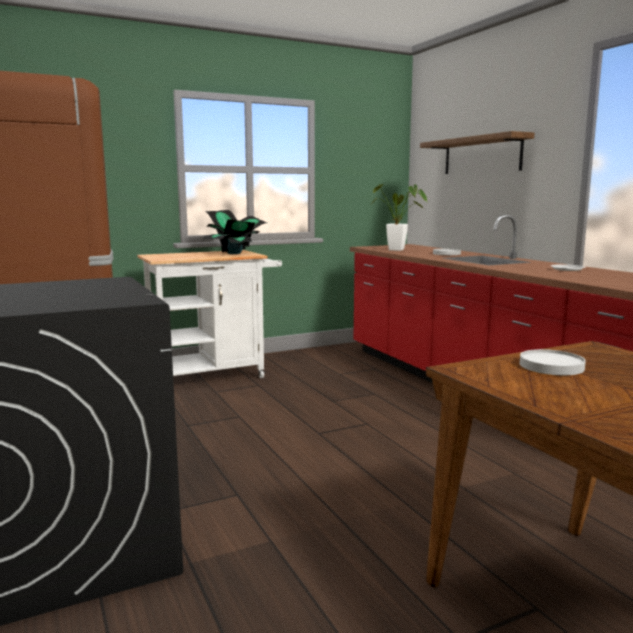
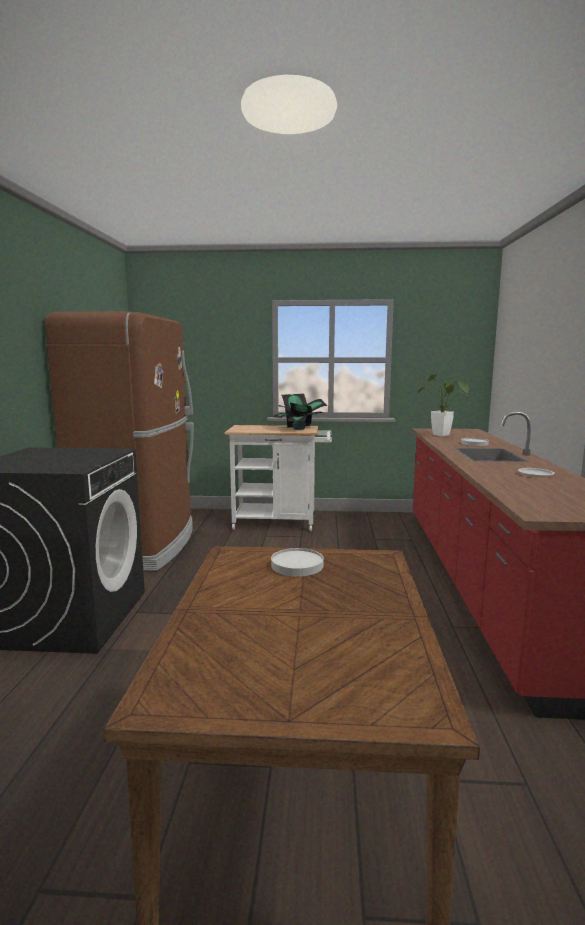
camera: 30 degrees right, 0 degrees up
shelf [420,131,534,174] -> none

